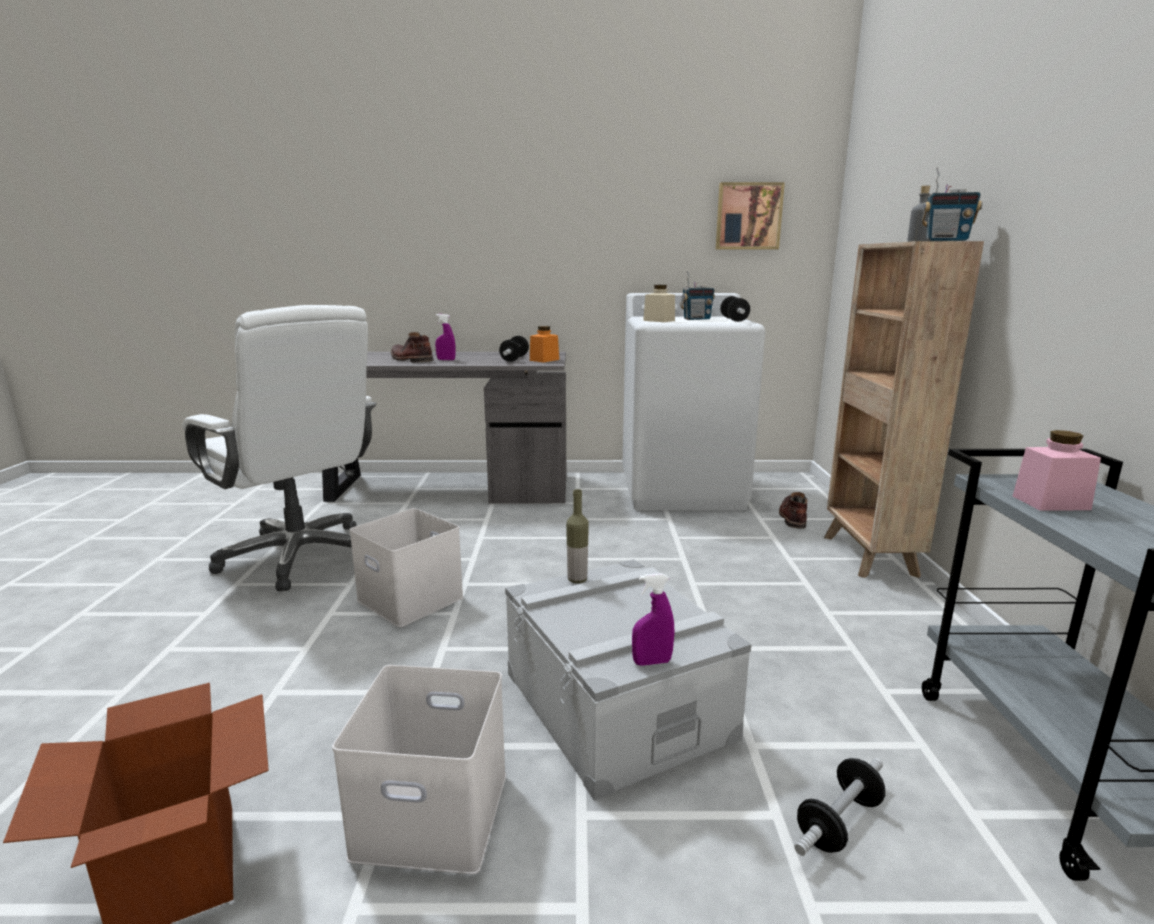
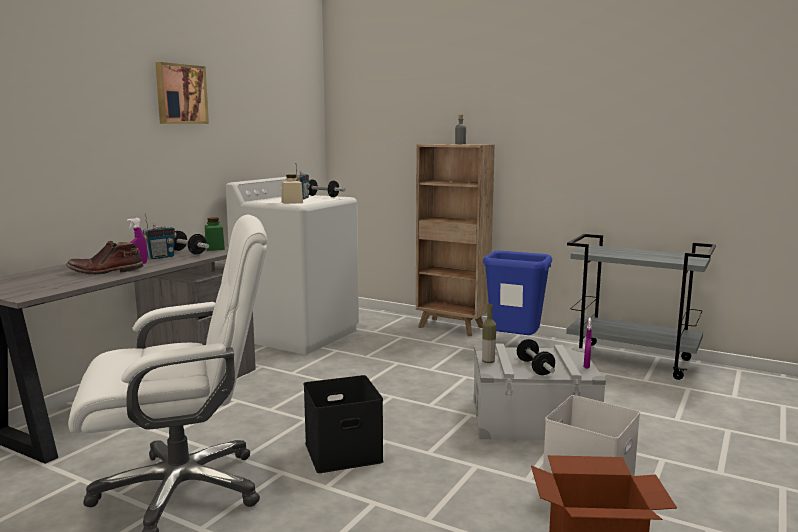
camera: 60 degrees left, 5 degrees down
white storage box [349,508,464,627] -> black storage box [304,375,384,473]
orange jar [530,326,559,363] -> green jar [205,218,225,251]
picture [716,182,785,250] -> picture moved to [155,62,209,124]
brown boot [779,492,807,529] -> none
dumbbell [794,758,885,856] -> dumbbell moved to [517,339,555,375]
radio [922,168,982,241] -> radio moved to [143,213,177,259]
pink jar [1013,430,1101,511] -> none
none -> blue trash can [483,251,552,335]

